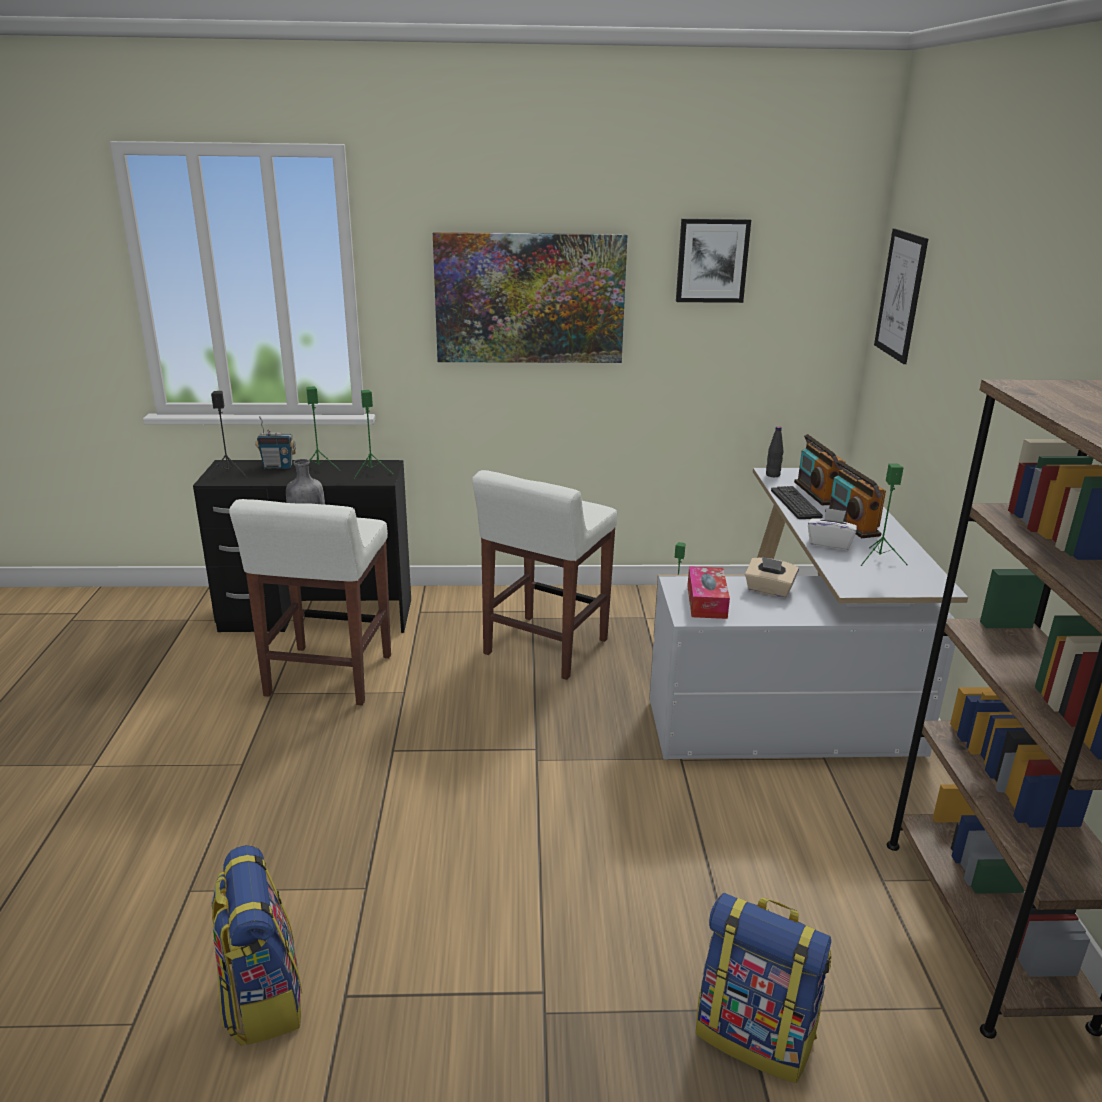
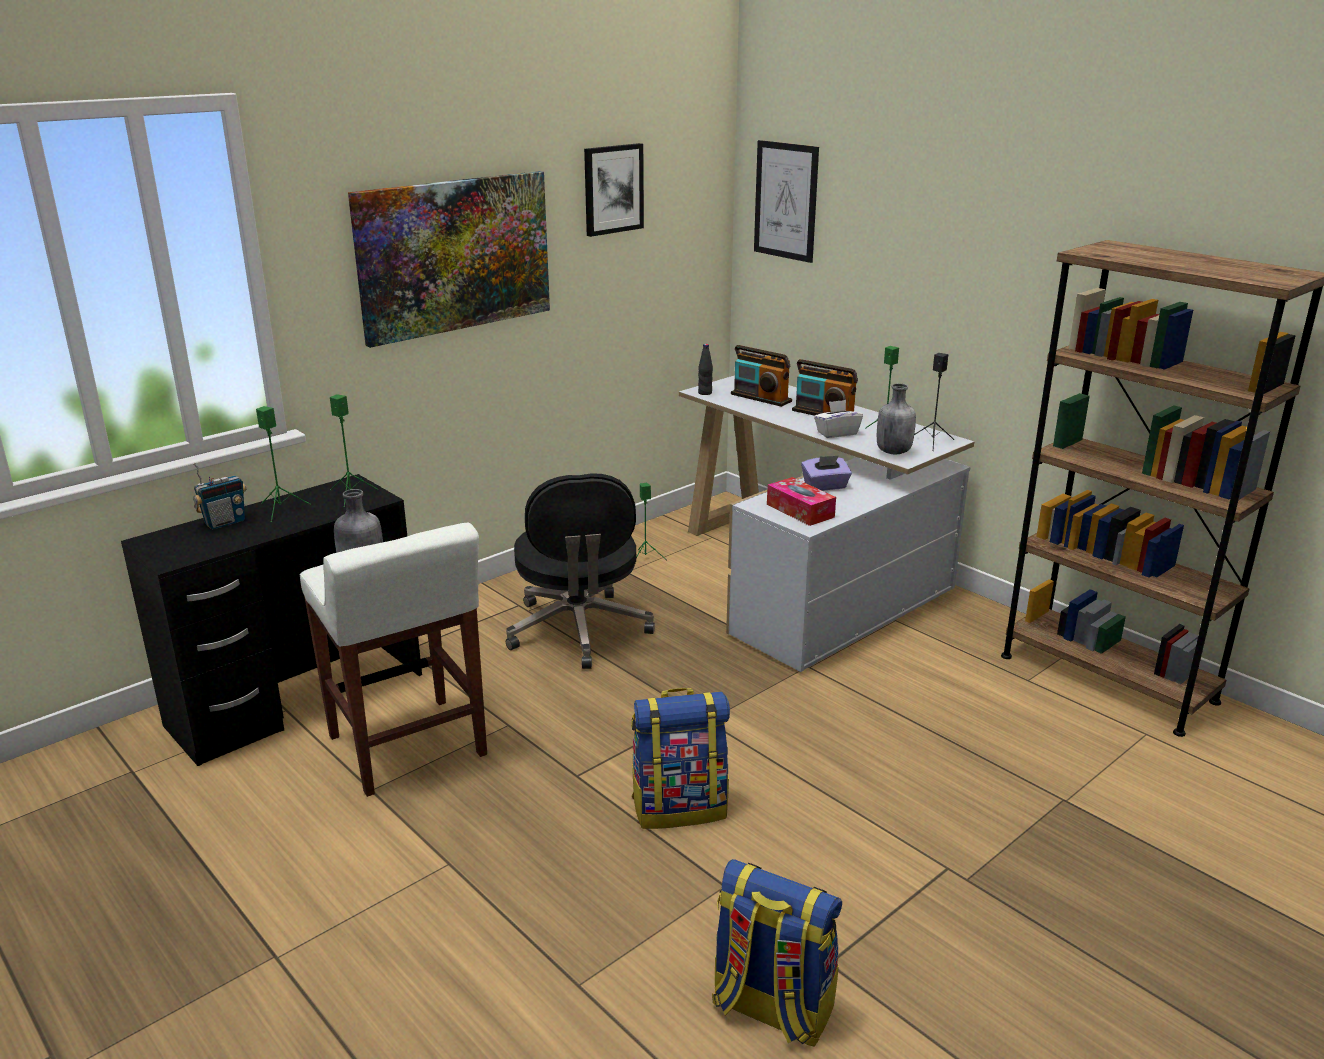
camera: 40 degrees left, 0 degrees up
black speaker [206,391,248,479] -> black speaker moved to [914,353,955,451]
white stool [472,470,618,680] -> black office chair [506,473,655,669]
backpack [696,893,831,1083] -> backpack moved to [631,688,730,829]
beige tissue box [745,557,799,598] -> purple tissue box [801,455,852,491]
keyboard [771,486,823,519] -> none
none -> grey bottle [877,383,916,454]

